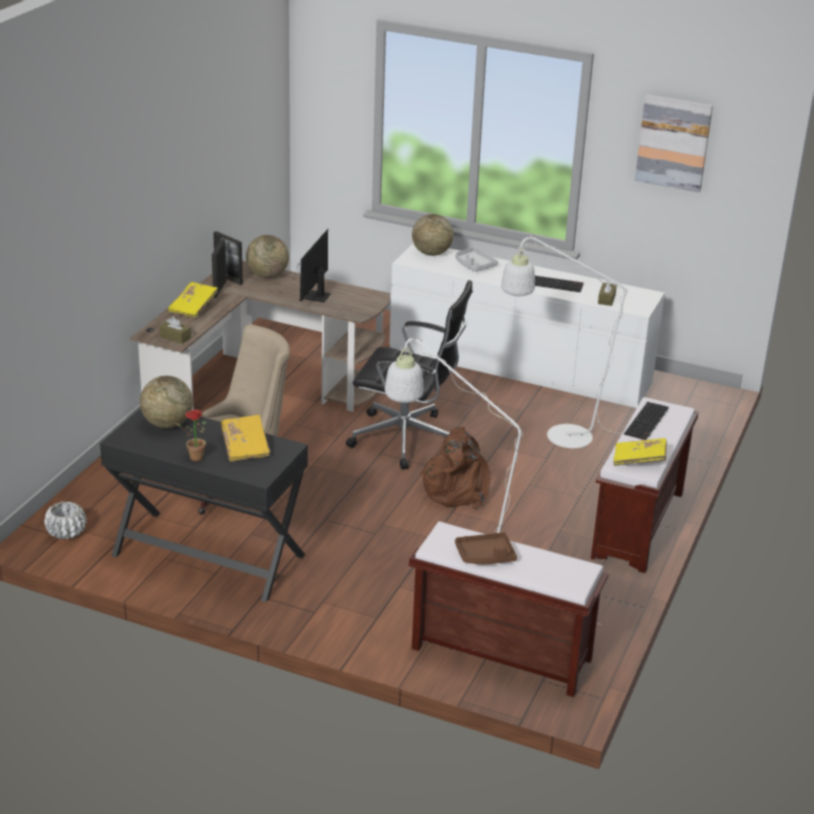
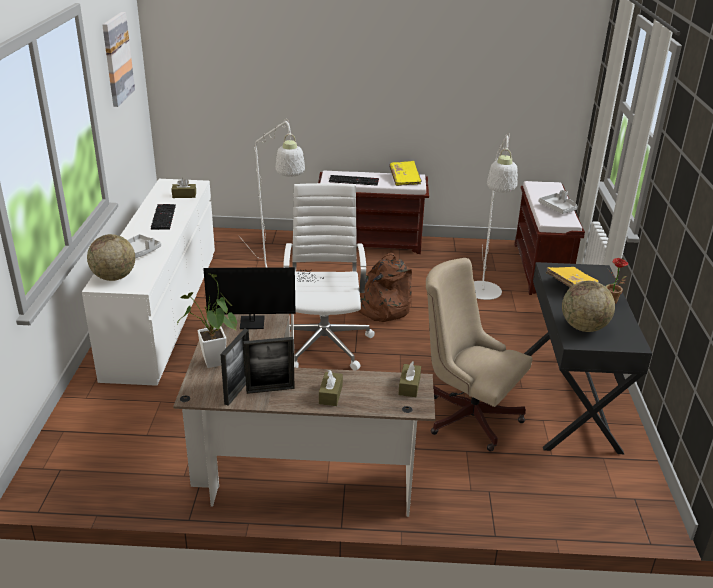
camera: 110 degrees left, 0 degrees up
white planter [44,502,87,539] -> none
yellow book [168,282,218,318] -> brown tissue box [319,370,343,406]
globe [246,235,289,278] -> potted plant [177,273,237,368]
black office chair [346,280,473,470] -> white office chair [283,183,375,370]
brown tray [455,532,517,564] -> grey tray [538,190,578,214]

